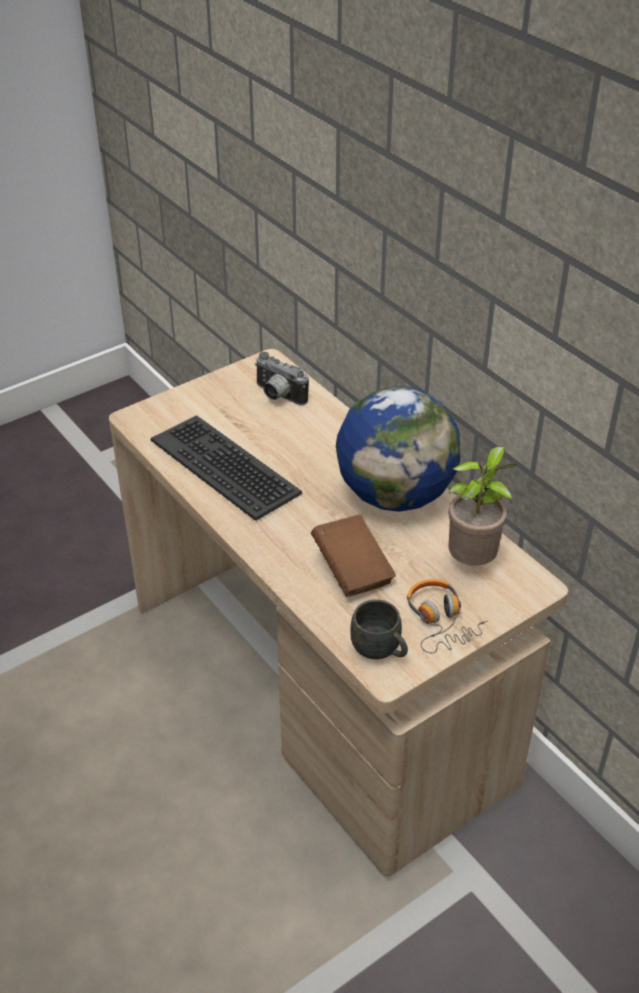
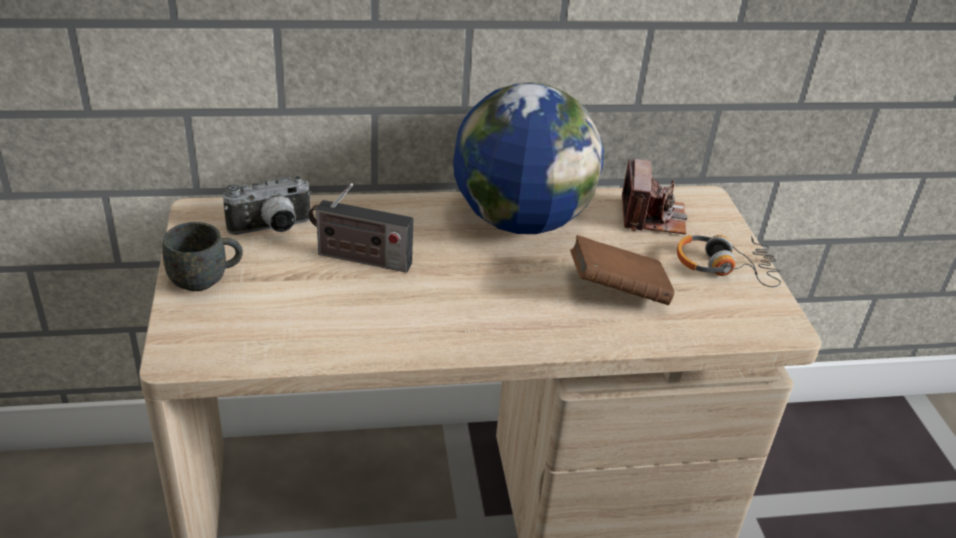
camera: 65 degrees left, 5 degrees down
keyboard [150,415,302,521] -> none
grey mug [350,599,408,659] -> grey mug moved to [162,222,243,291]
potted plant [448,446,517,566] -> camera [622,159,687,234]
none -> radio [309,183,413,273]

